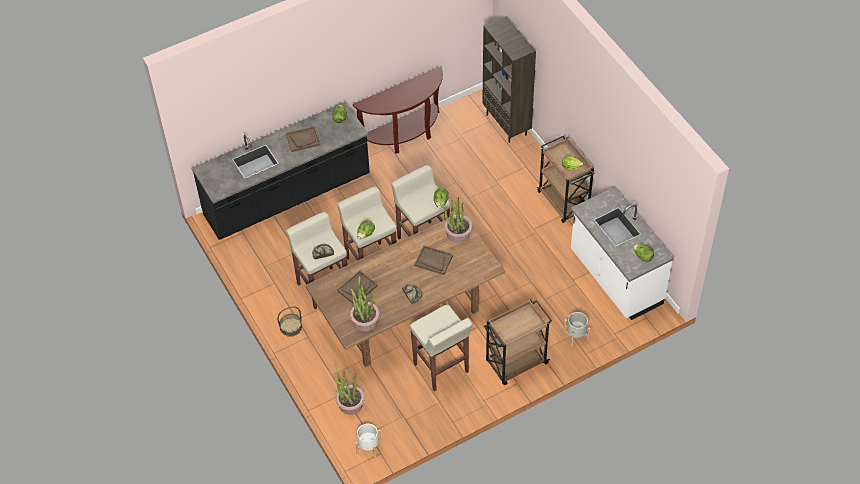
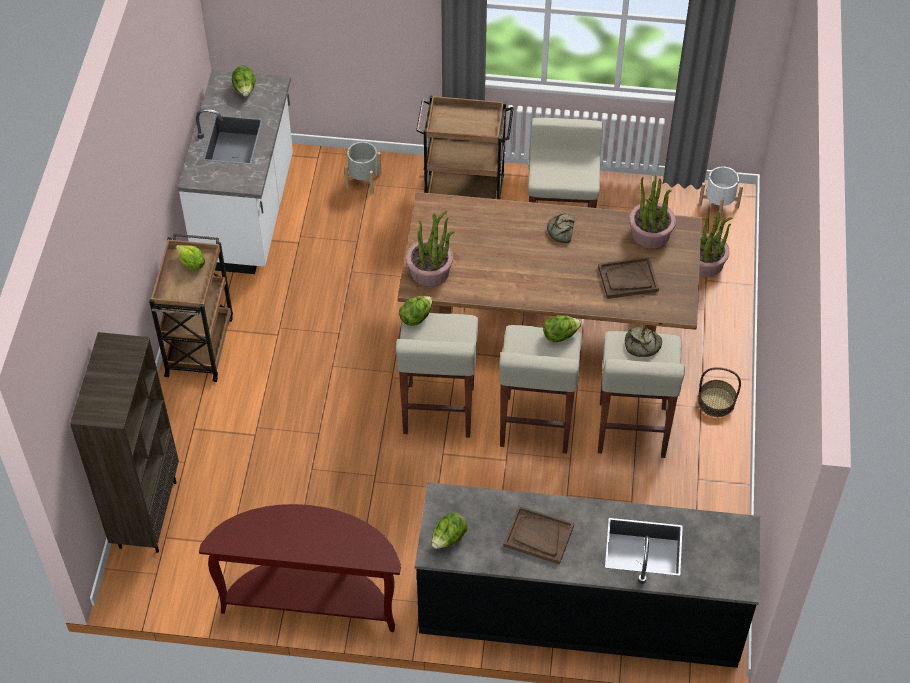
camera: 145 degrees left, 0 degrees up
brown tray [414,245,453,275] -> none

